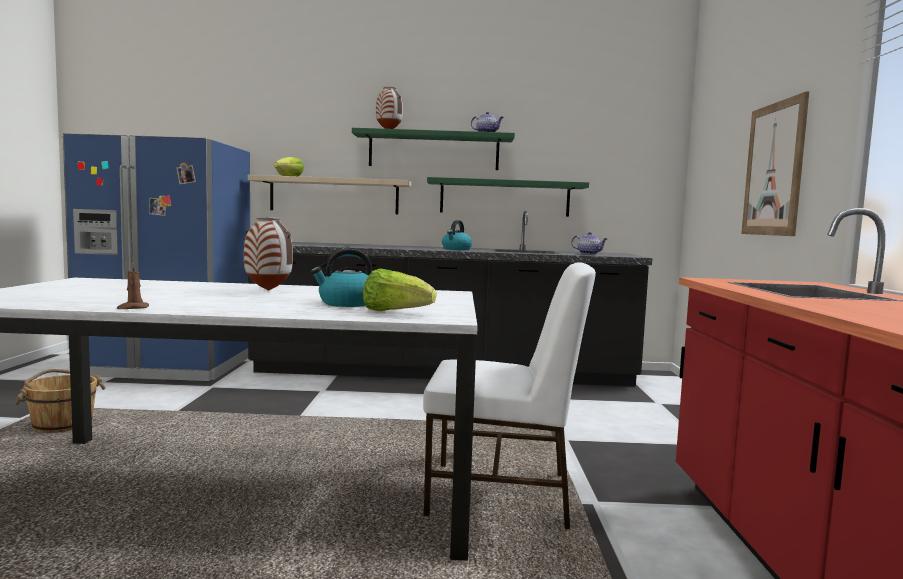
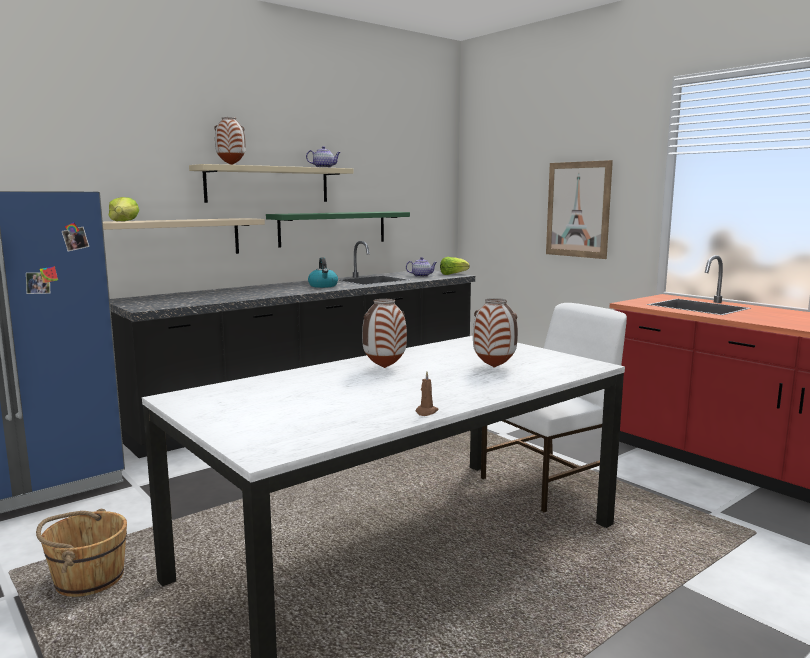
camera: 40 degrees left, 5 degrees up
kettle [311,248,372,307] -> vase [473,298,518,367]
green shelf [352,128,515,170] -> beige shelf [189,164,353,203]
lettuce [363,268,436,311] -> lettuce moved to [440,257,470,275]

